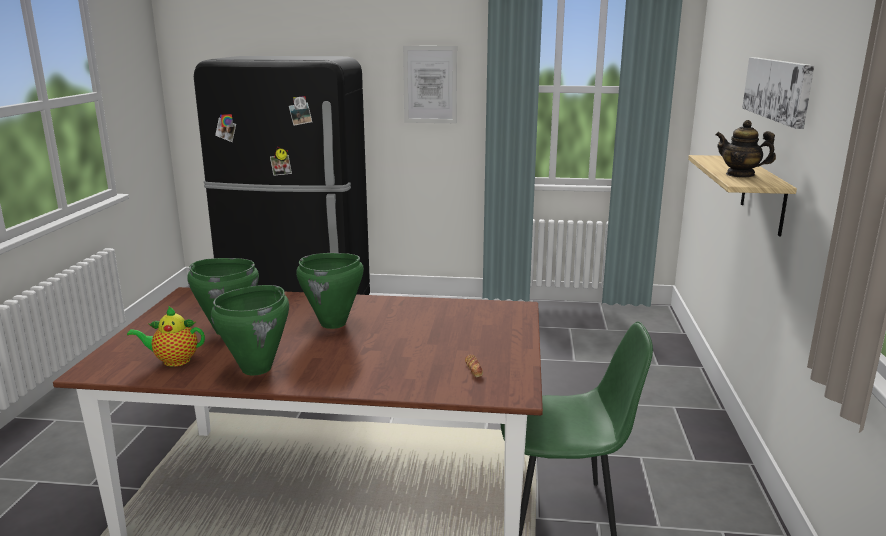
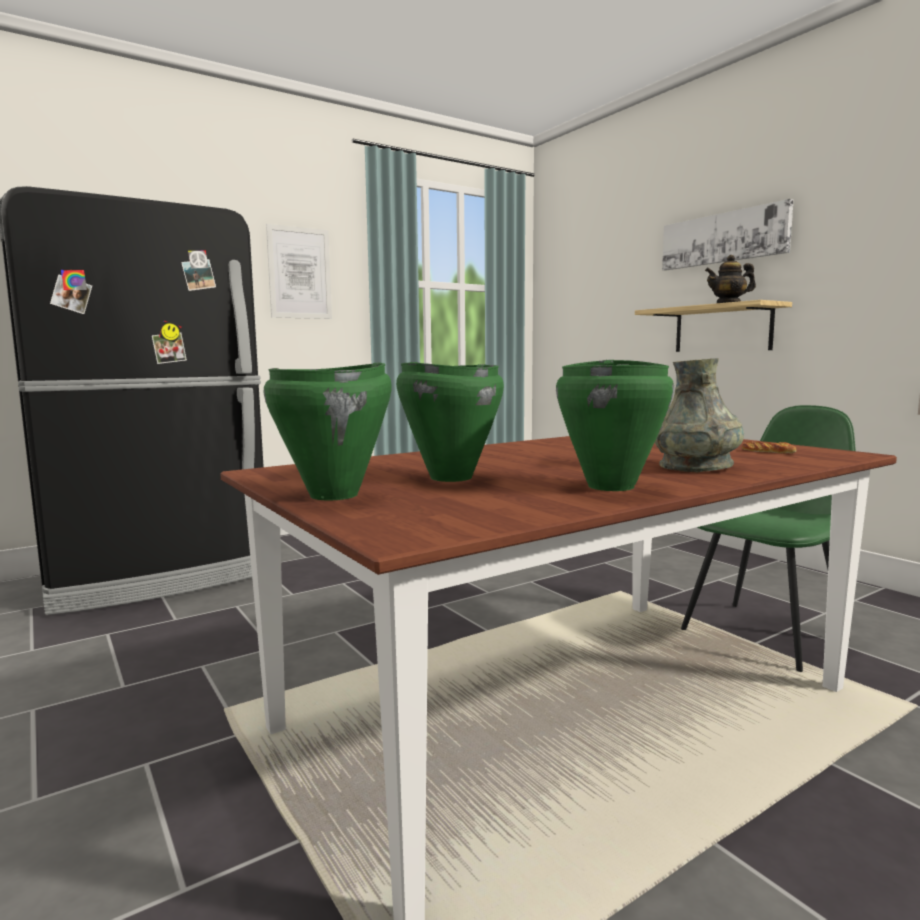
camera: 40 degrees left, 10 degrees down
teapot [127,306,205,367] -> none
green cooking pot [296,253,364,329] -> green cooking pot moved to [264,362,392,501]
none -> grey vase [655,358,744,473]

